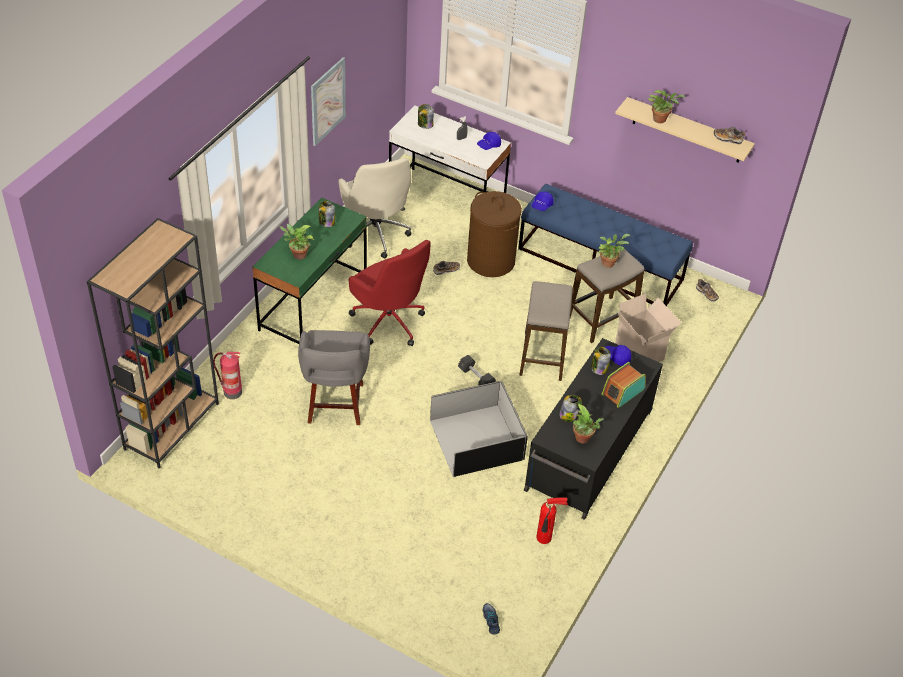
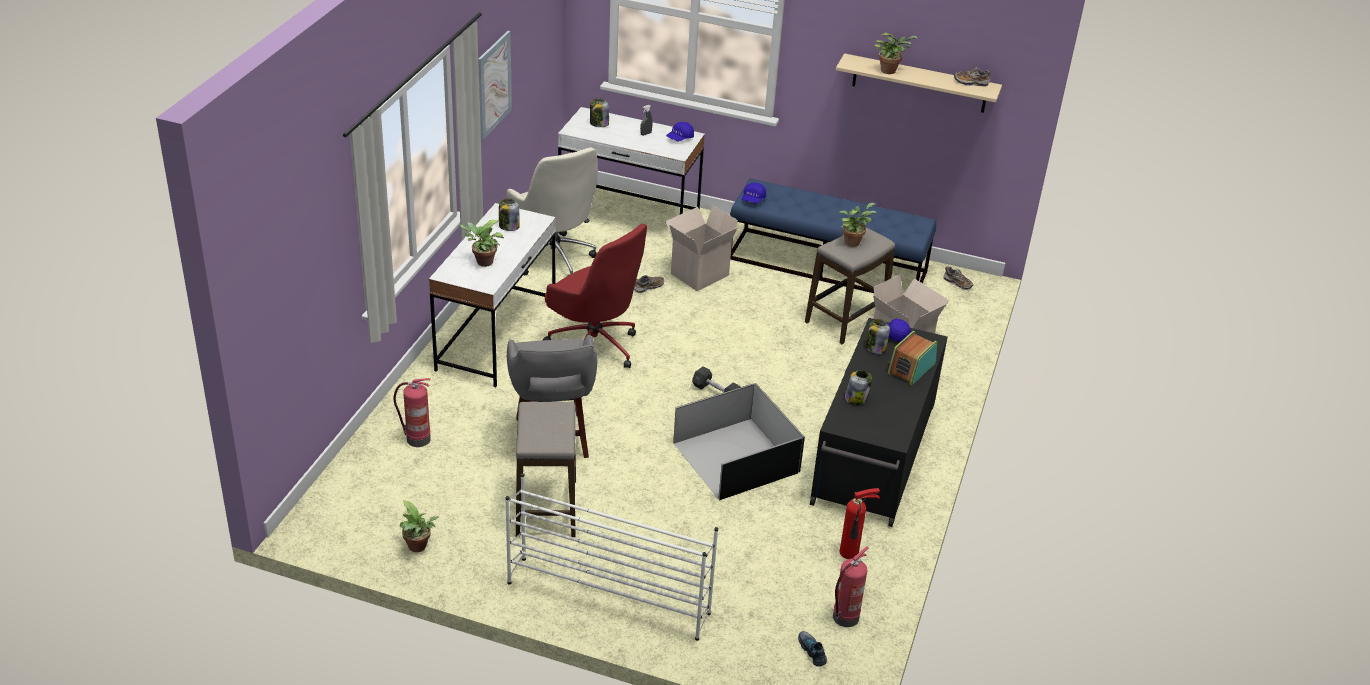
camera: 10 degrees left, 10 degrees down
bookcase [87,218,219,468] -> none
green desk [252,197,367,344] -> white desk [429,203,556,387]
brown laundry basket [467,191,522,277] -> cardboard box [665,205,738,291]
stool [519,281,573,381] -> stool moved to [516,402,576,537]
potted plant [573,403,604,443] -> potted plant moved to [399,500,439,552]
none -> white shoe rack [505,473,718,641]
none -> fire extinguisher [833,547,869,627]

